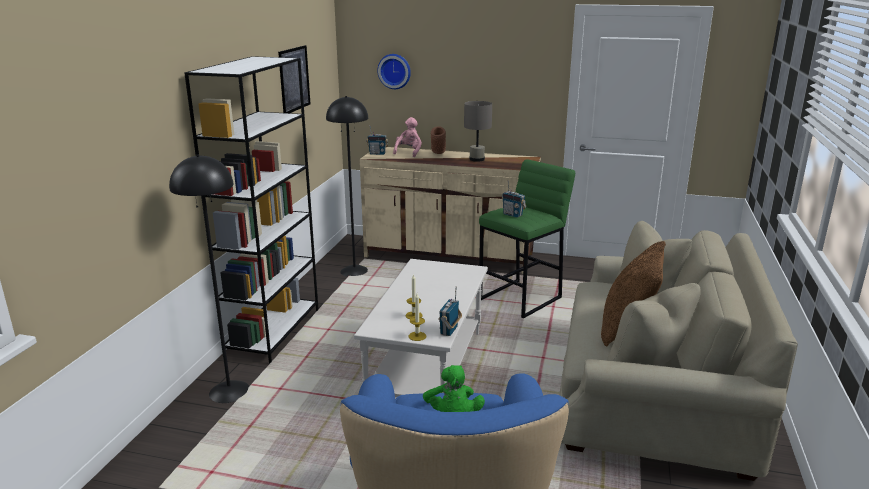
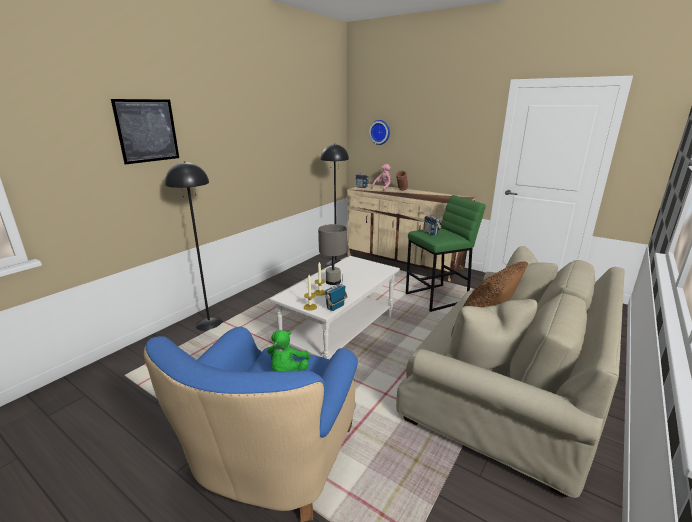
camera: 20 degrees right, 0 degrees up
white bookcase [184,56,319,364] -> none
picture [278,45,310,113] -> picture moved to [111,99,179,164]
grey table lamp [464,101,492,162] -> grey table lamp moved to [318,224,347,285]

